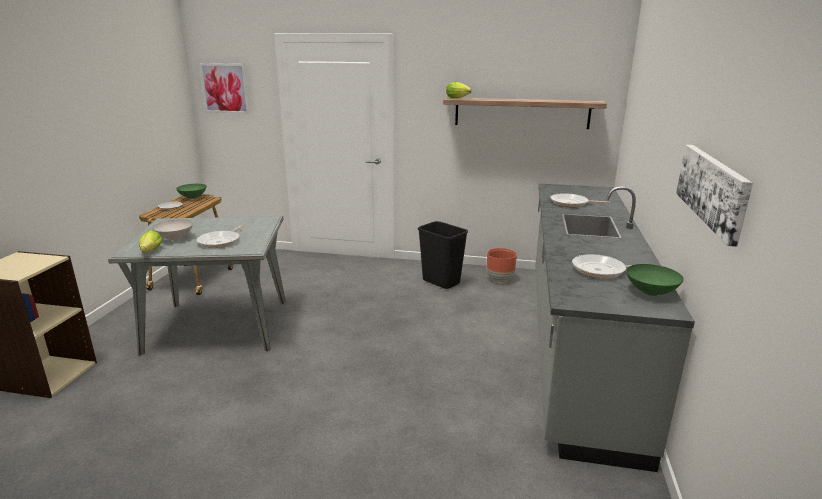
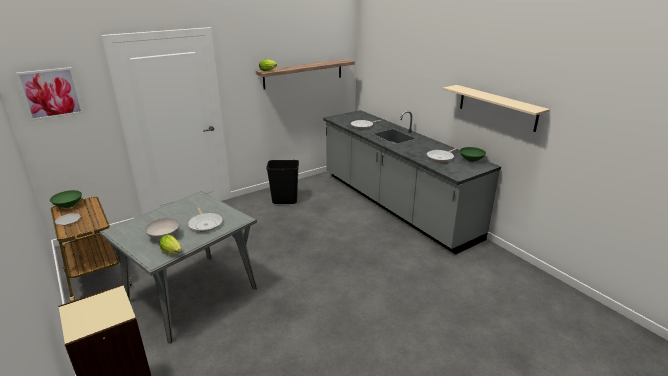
camera: 45 degrees left, 5 degrees up
brown planter [487,248,517,282] -> none
picture [676,145,753,247] -> beige shelf [443,85,550,132]

